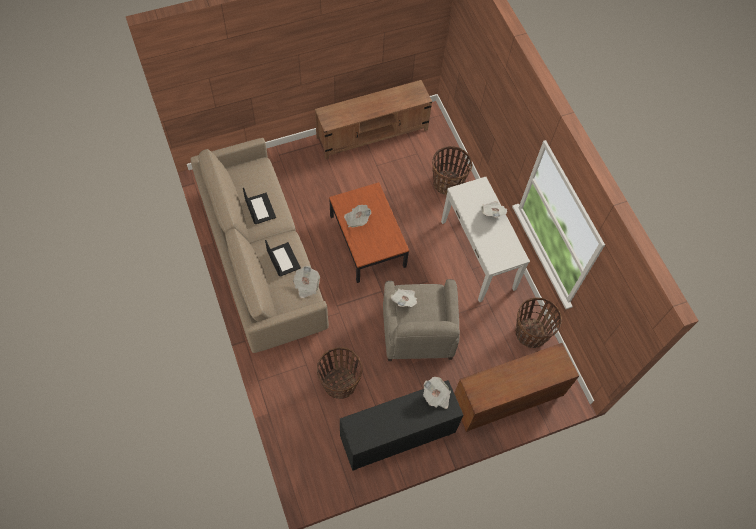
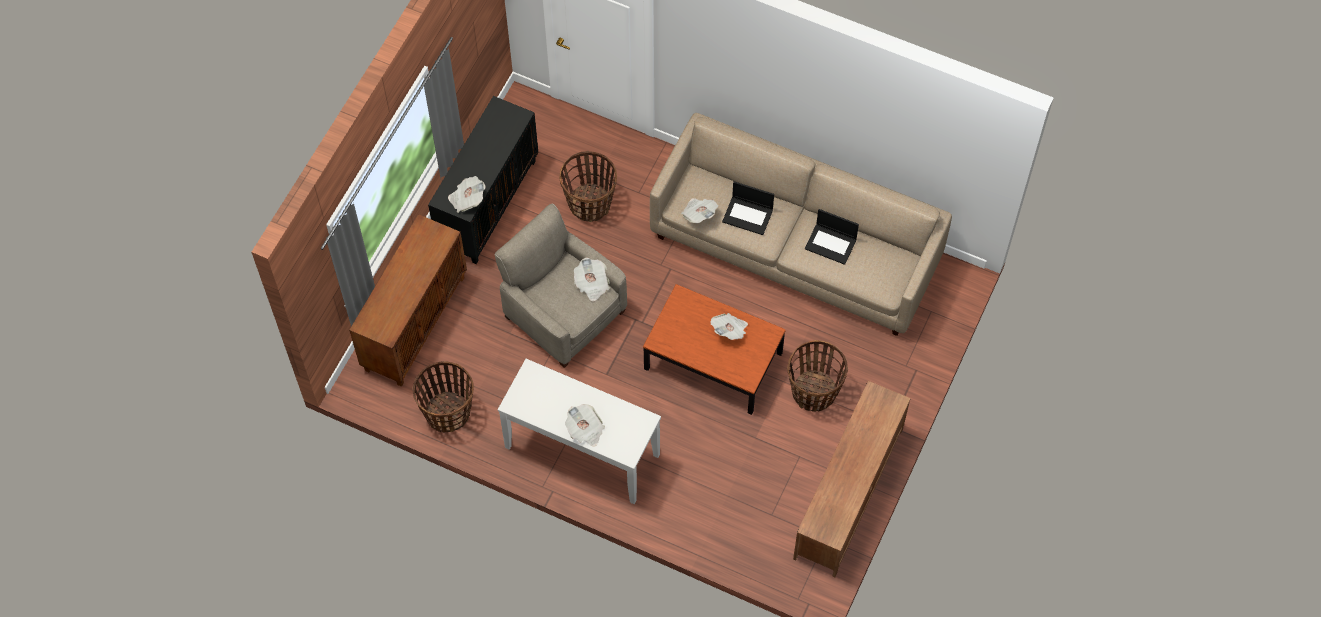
camera: 140 degrees right, 0 degrees up
basket [432,146,472,195] -> basket moved to [787,340,848,412]

